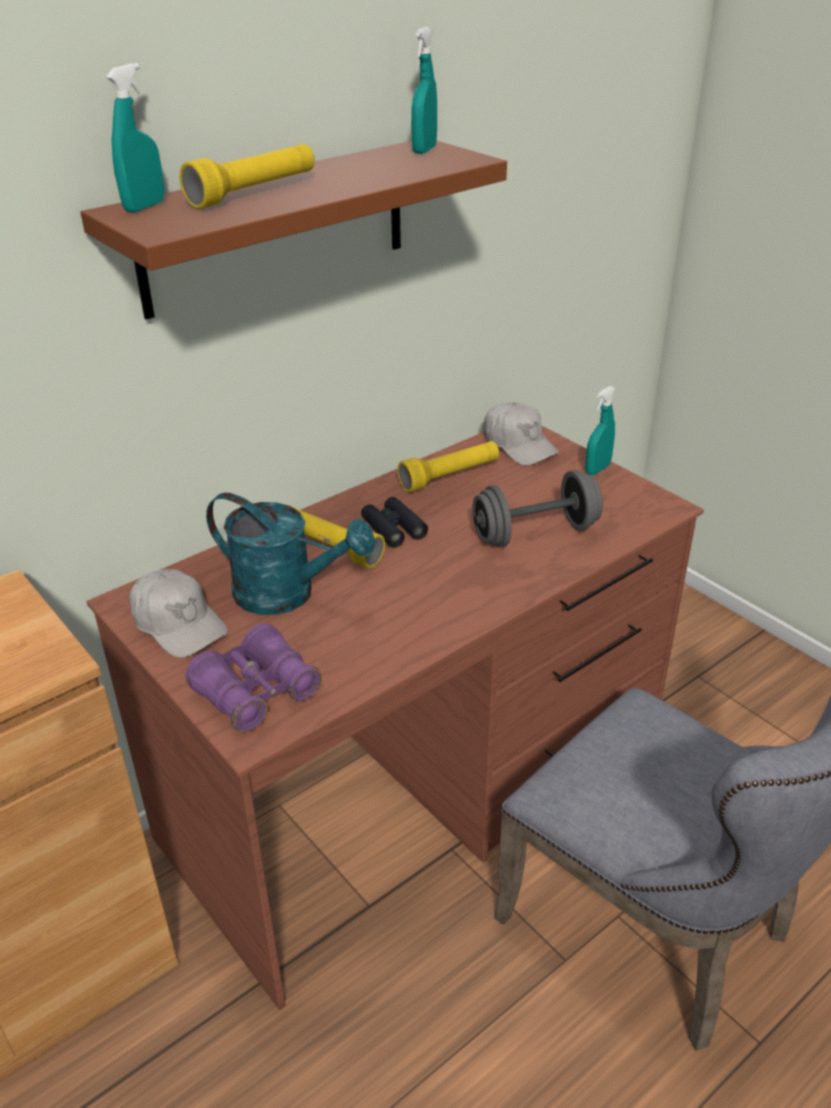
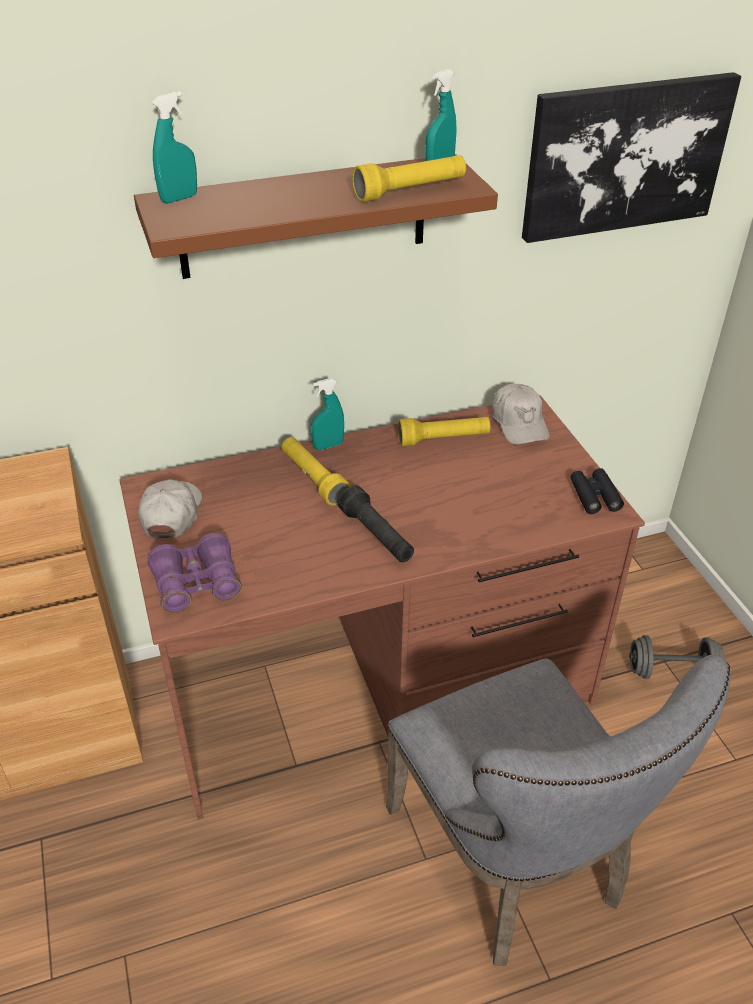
camera: 20 degrees right, 5 degrees up
white cap [129,569,228,658] -> white cap turned 150 degrees counterclockwise [138,479,202,538]
yellow flashlight [180,144,315,209] -> yellow flashlight moved to [352,155,466,202]
turquoise watering can [206,493,375,615] -> none
black binoculars [361,497,428,548] -> black binoculars moved to [571,468,624,514]
grey dumbbell [473,470,603,547] -> grey dumbbell moved to [629,635,724,679]
turquoise spray bottle [585,386,616,475] -> turquoise spray bottle moved to [311,378,344,450]
none -> black flashlight [338,485,414,562]
none -> picture [522,72,741,243]

